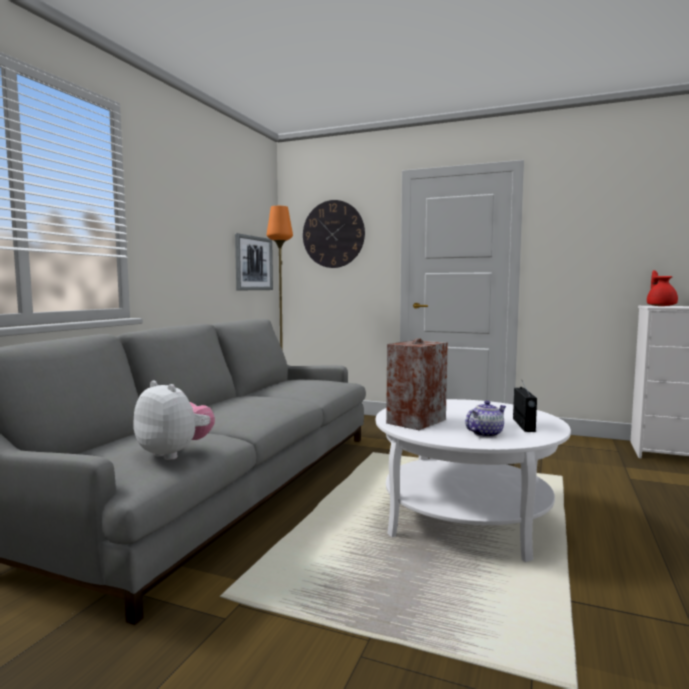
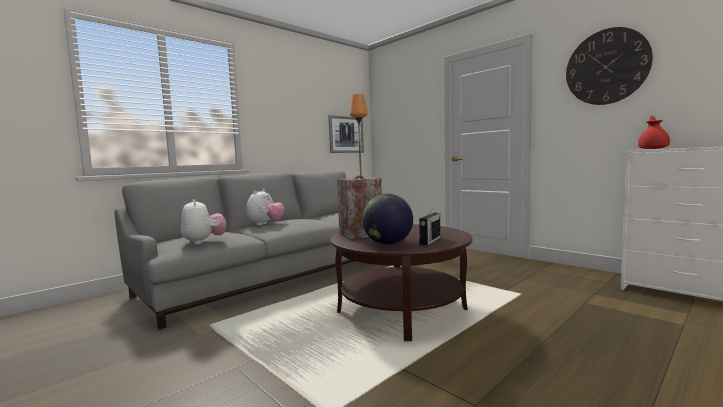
camera: 25 degrees right, 0 degrees up
wall clock [303,200,365,268] -> wall clock moved to [566,27,653,105]
white coffee table [376,399,571,562] -> brown coffee table [331,224,472,341]
teapot [465,401,506,437] -> globe [362,194,413,245]
none -> plush toy [247,189,284,226]

